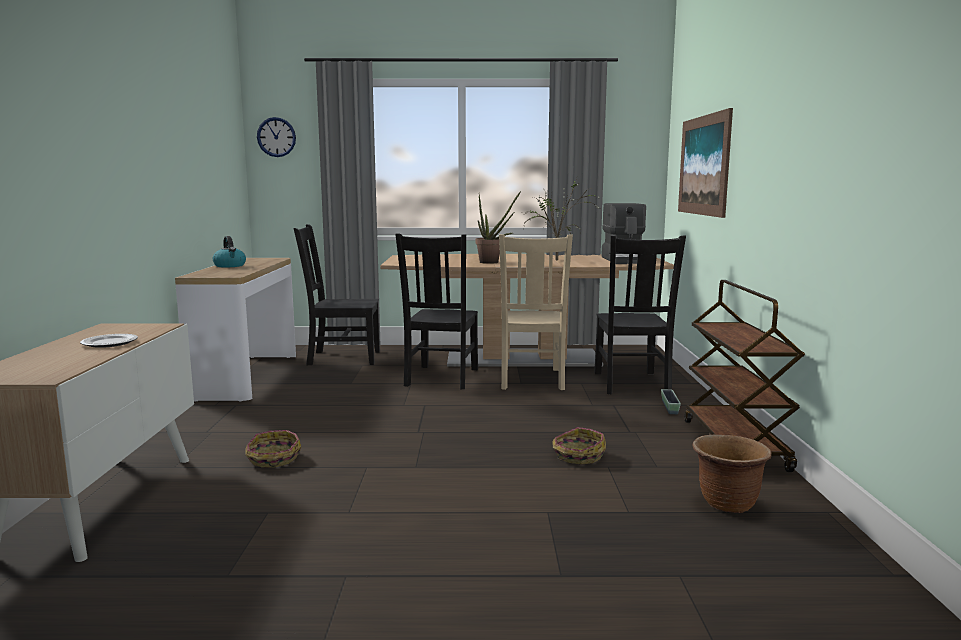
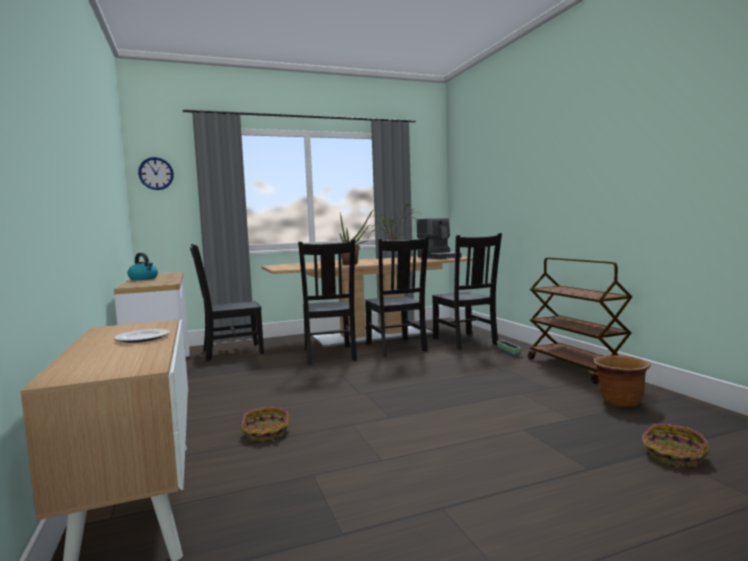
camera: 20 degrees left, 5 degrees down
beige chair [499,234,573,390] -> black chair [365,236,429,357]
basket [552,427,606,465] -> basket moved to [642,424,710,466]
picture [678,108,733,218] -> none

